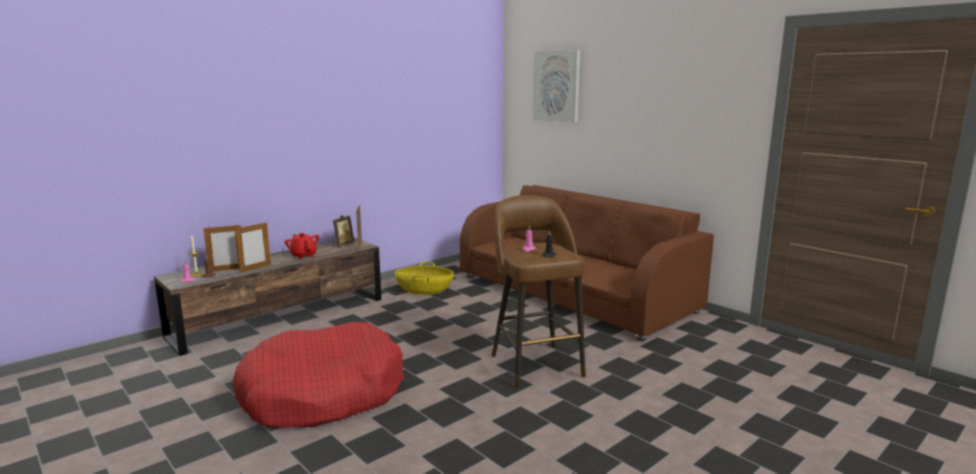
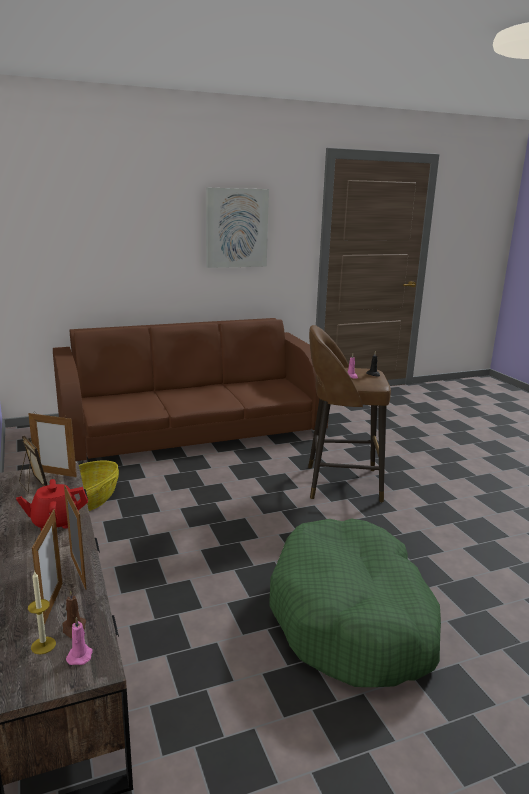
camera: 70 degrees left, 5 degrees up
red dog bed [233,322,404,428] -> green dog bed [269,518,441,687]
picture [533,50,580,122] -> picture moved to [206,187,269,268]

